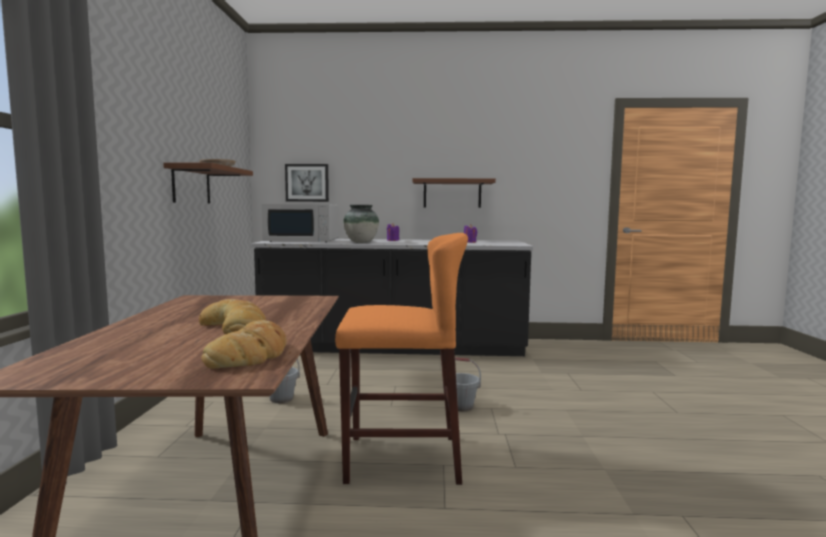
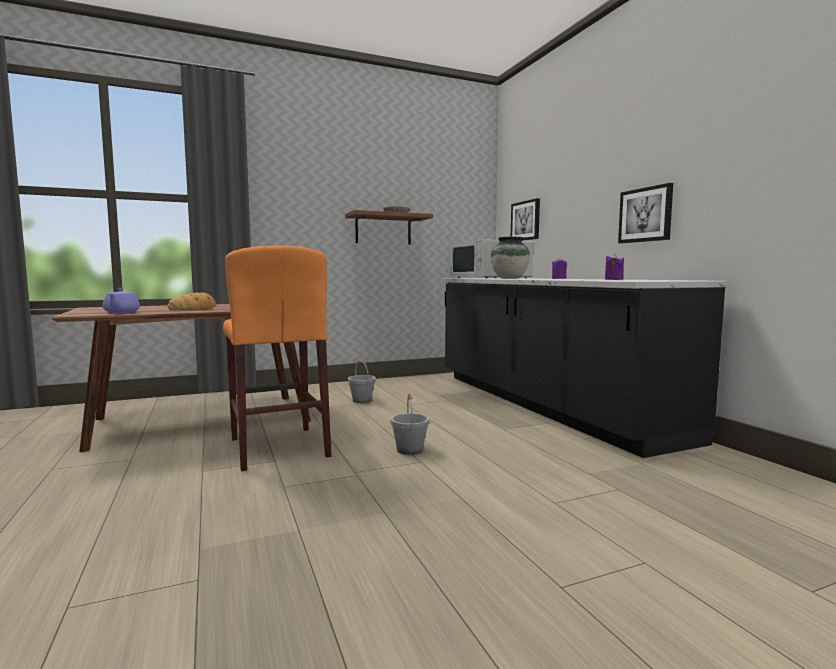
camera: 65 degrees right, 0 degrees up
bread [201,320,287,369] -> purple teapot [103,288,140,313]
brown shelf [412,178,496,208] -> picture [618,183,673,243]

